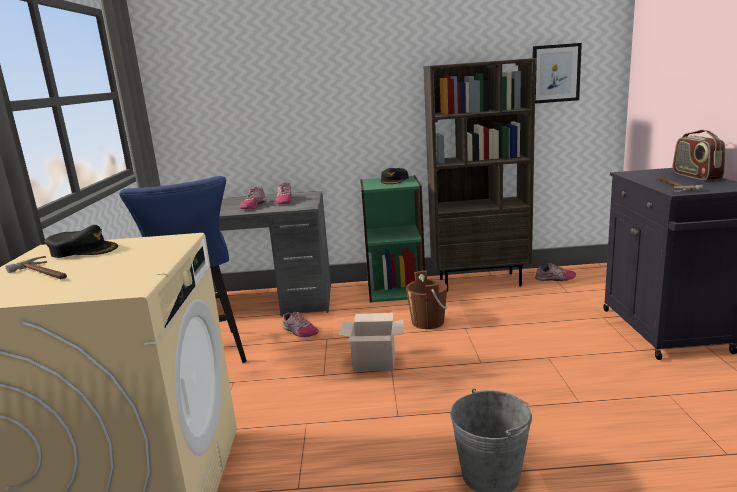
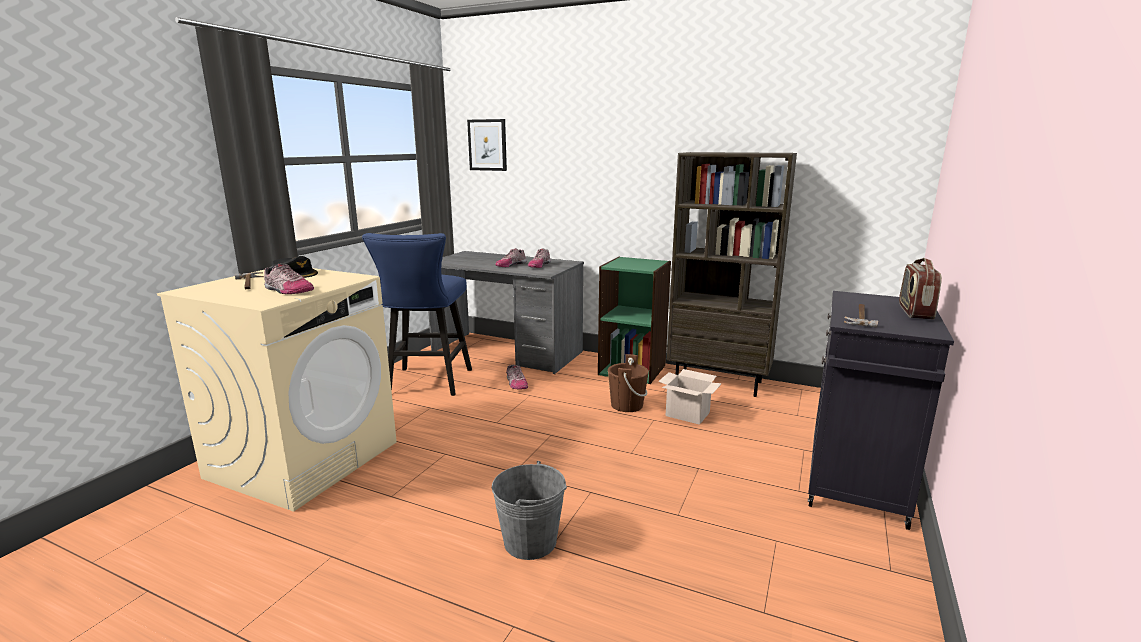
camera: 25 degrees right, 0 degrees up
cardboard box [339,313,404,372] -> cardboard box moved to [658,369,722,425]
black cap [380,168,409,184] -> none
picture [533,43,582,103] -> picture moved to [467,119,507,171]
shoe [535,263,576,281] -> shoe moved to [264,263,314,294]

